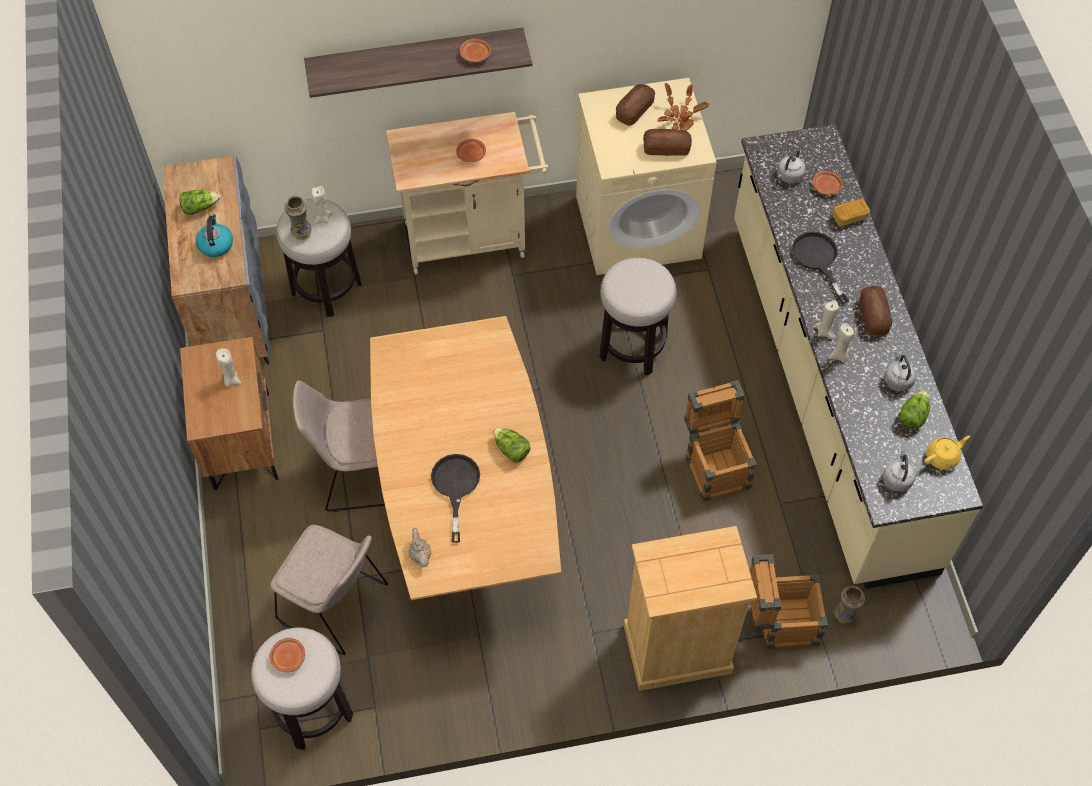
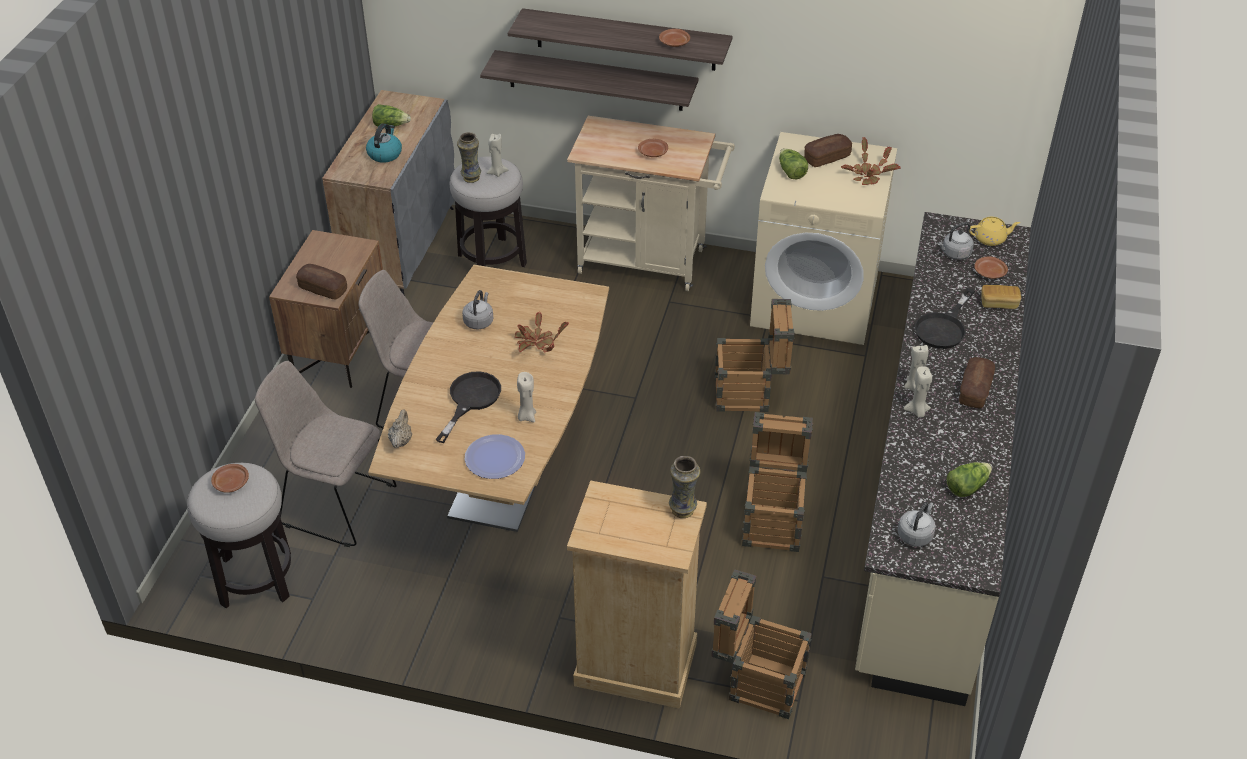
camera: 25 degrees right, 15 degrees down
beige candle [216,348,241,387] -> beige candle moved to [517,372,536,422]
beige chair [270,525,388,655] -> beige chair turned 150 degrees clockwise [255,361,396,547]
lettuce [493,427,531,463] -> lettuce moved to [779,148,808,179]
stool [599,257,677,376] -> crate [714,299,795,412]
bread [643,129,692,156] -> bread moved to [296,264,347,300]
black frying pan [792,231,849,304] -> black frying pan turned 150 degrees counterclockwise [915,288,975,349]
vase [834,586,865,624] -> vase moved to [669,456,700,518]
grey kettle [884,351,916,392] -> grey kettle moved to [462,290,493,329]
yellow teapot [924,436,970,470] -> yellow teapot moved to [969,217,1020,246]
none -> plate [465,434,525,479]
none -> shelf [480,50,699,111]
none -> potted plant [515,312,569,353]

